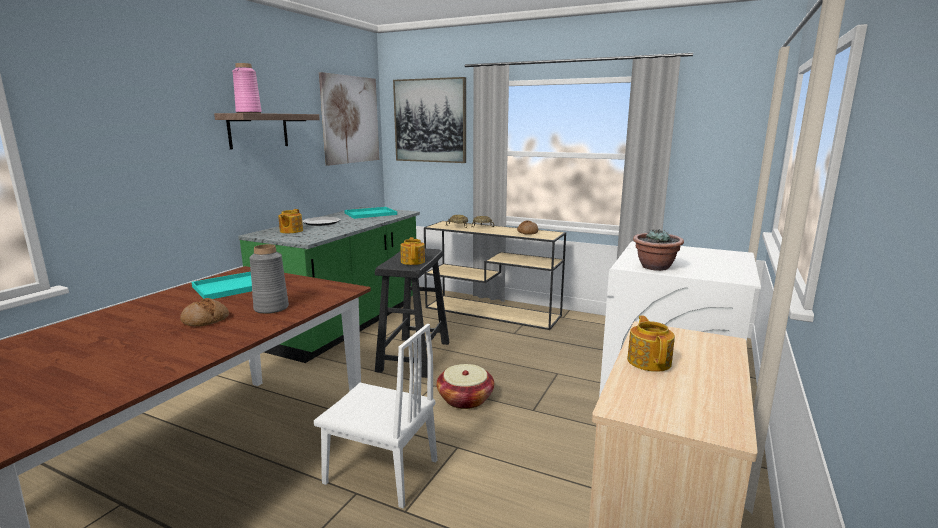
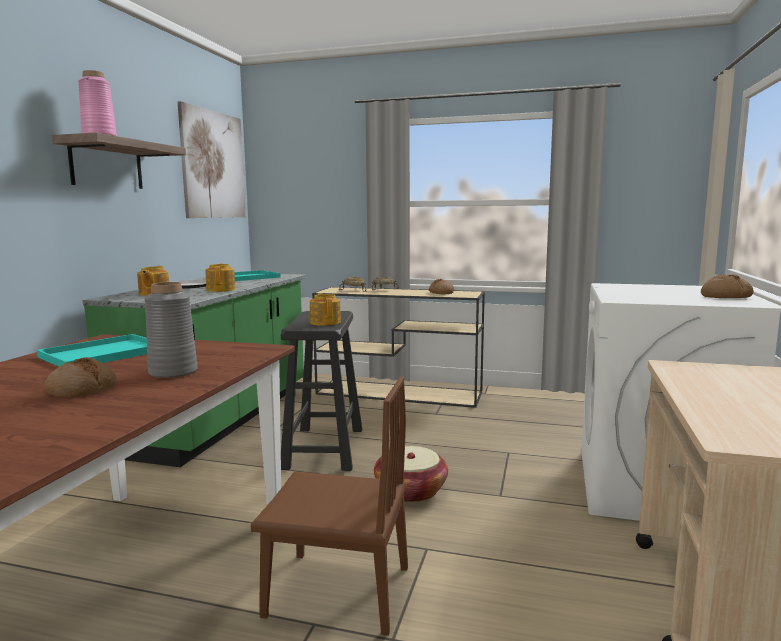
camera: 10 degrees left, 5 degrees down
white chair [314,324,437,508] -> brown chair [251,376,408,636]
picture [393,77,466,163] -> none
teapot [627,316,675,372] -> teapot moved to [205,264,235,292]
potted plant [633,229,684,271] -> none
none -> bread [701,274,753,298]

